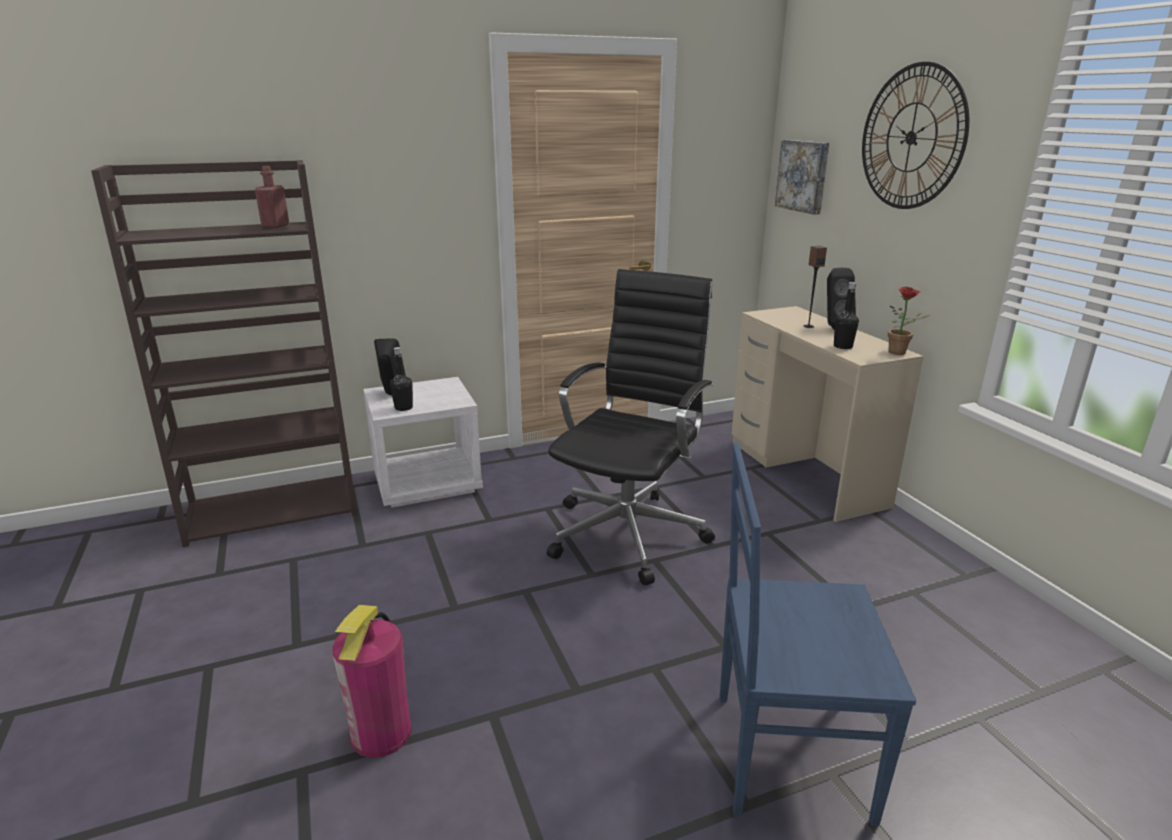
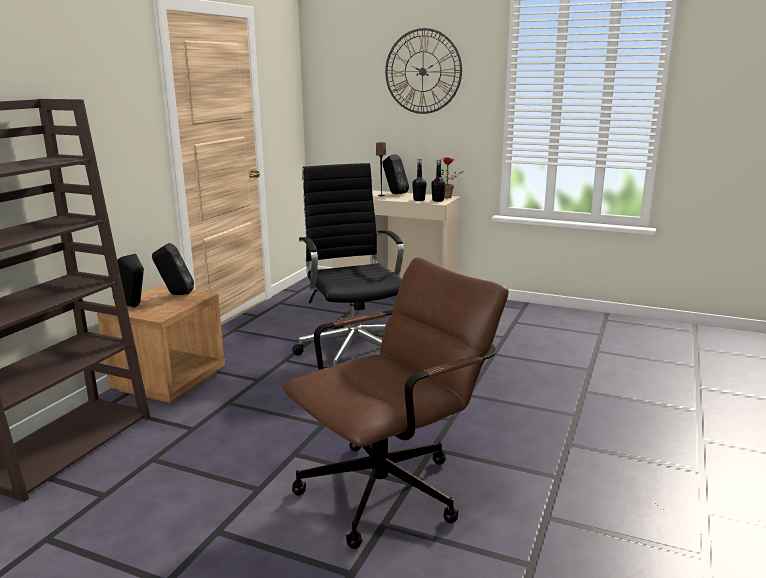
camera: 45 degrees left, 5 degrees down
red bottle [255,166,289,228] -> none
fire extinguisher [332,605,412,758] -> brown office chair [282,257,509,549]
white nightstand [363,377,483,508] -> brown nightstand [97,285,225,403]
black bottle [390,347,413,411] -> black bottle moved to [431,159,446,202]
blue chair [720,443,916,826] -> none
picture [775,140,829,215] -> none
none -> black speaker [152,243,194,295]

